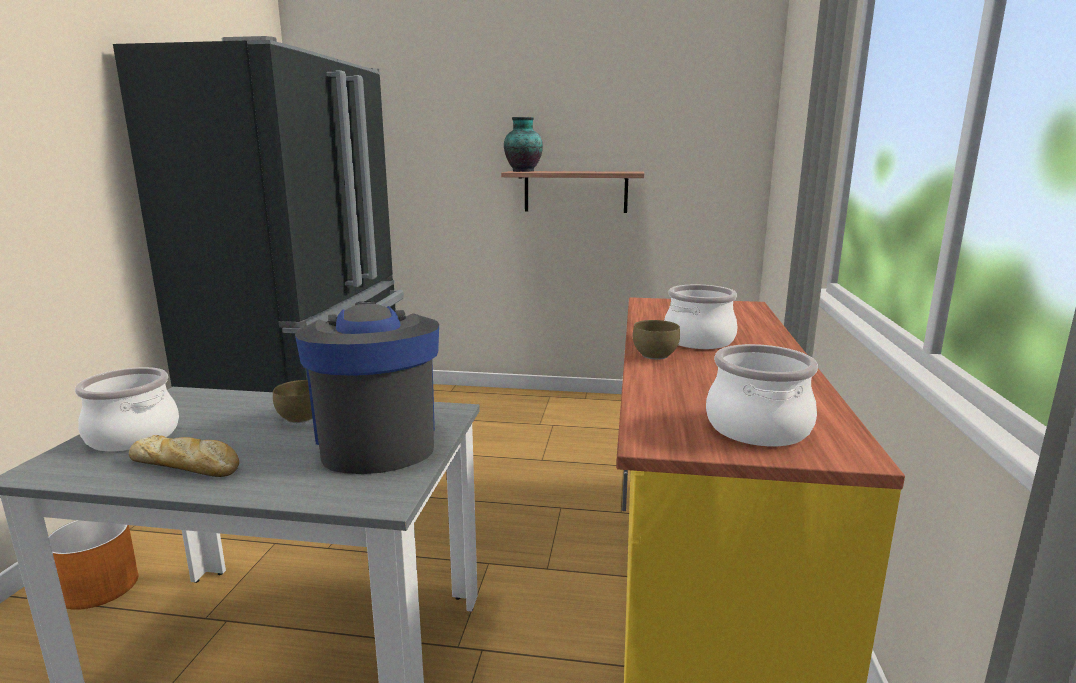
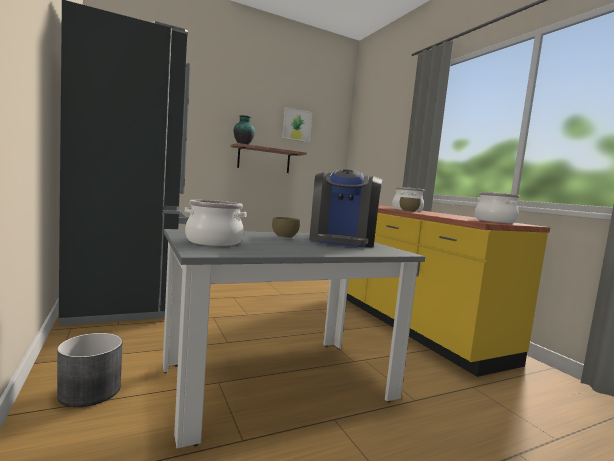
camera: 35 degrees left, 10 degrees down
orange planter [49,520,139,610] -> grey planter [57,333,122,407]
bread [129,435,239,477] -> none
coffee machine [295,301,439,474] -> coffee machine turned 120 degrees counterclockwise [309,169,383,247]
none -> picture [282,107,312,142]

